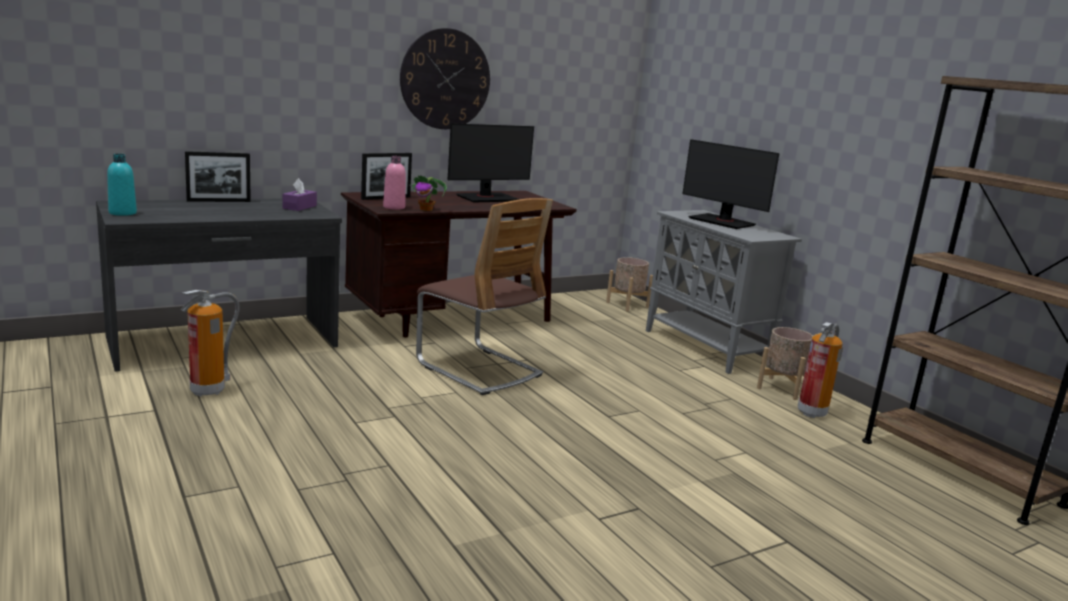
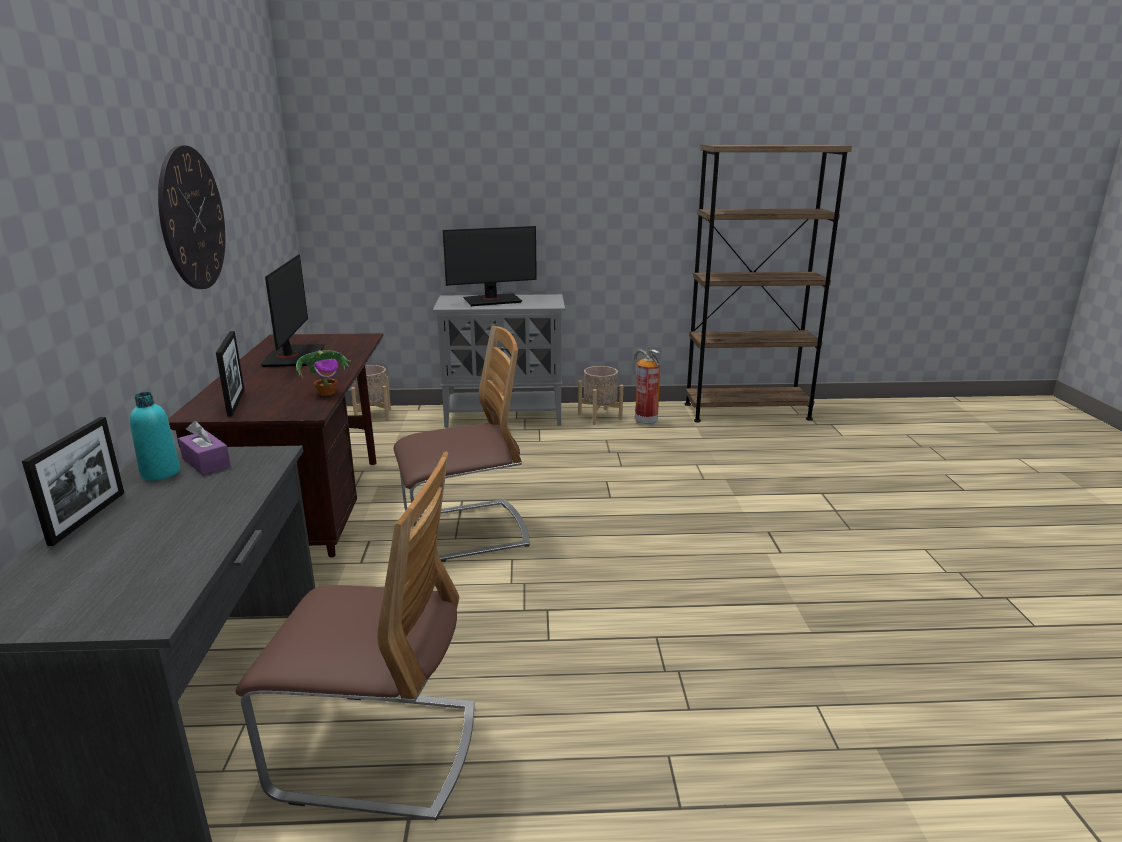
camera: 60 degrees left, 5 degrees up
turquoise bottle [107,154,137,216] -> turquoise bottle moved to [130,392,180,481]
fire extinguisher [181,290,240,397] -> chair [236,452,474,820]
pink bottle [383,156,406,210] -> none

